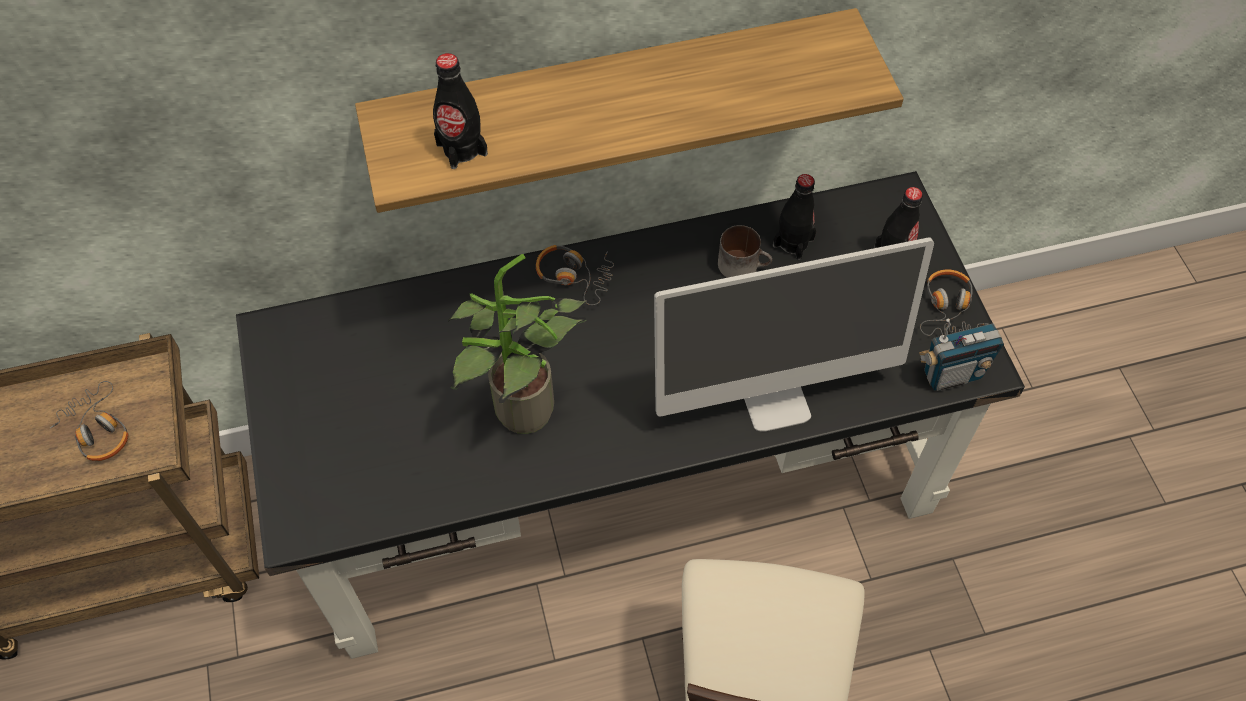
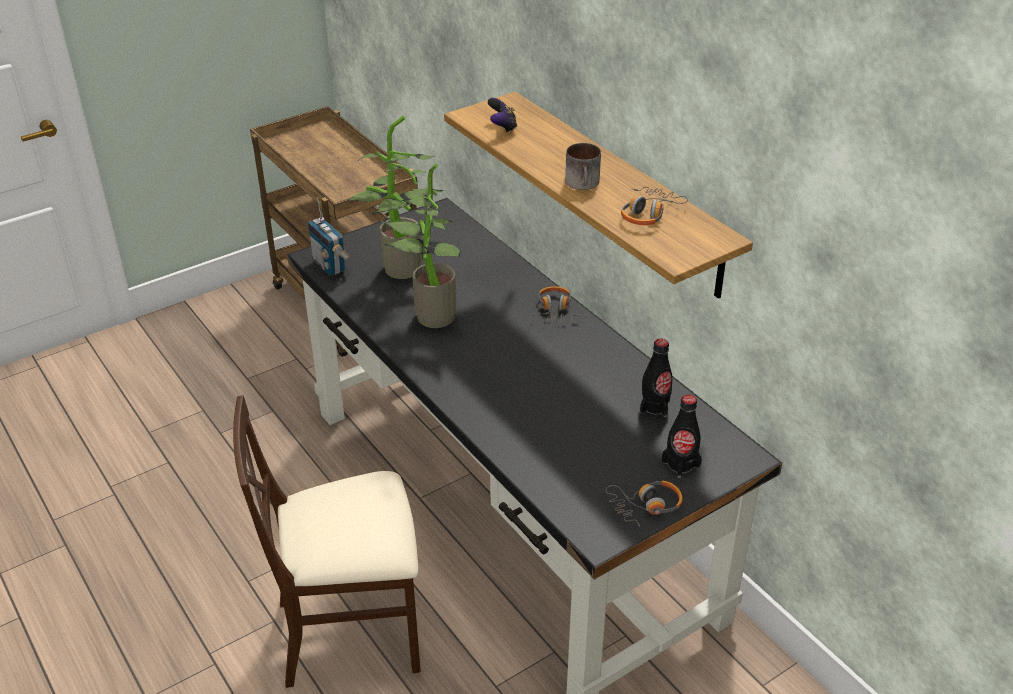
camera: 70 degrees right, 20 degrees down
headphones [50,381,128,461] -> headphones moved to [621,187,688,225]
black bottle [433,53,488,169] -> game controller [488,98,517,133]
monitor [654,237,934,432] -> none
mug [718,225,772,278] -> mug moved to [565,143,601,190]
radio [919,319,1004,391] -> radio moved to [308,197,350,276]
none -> potted plant [347,116,443,279]

